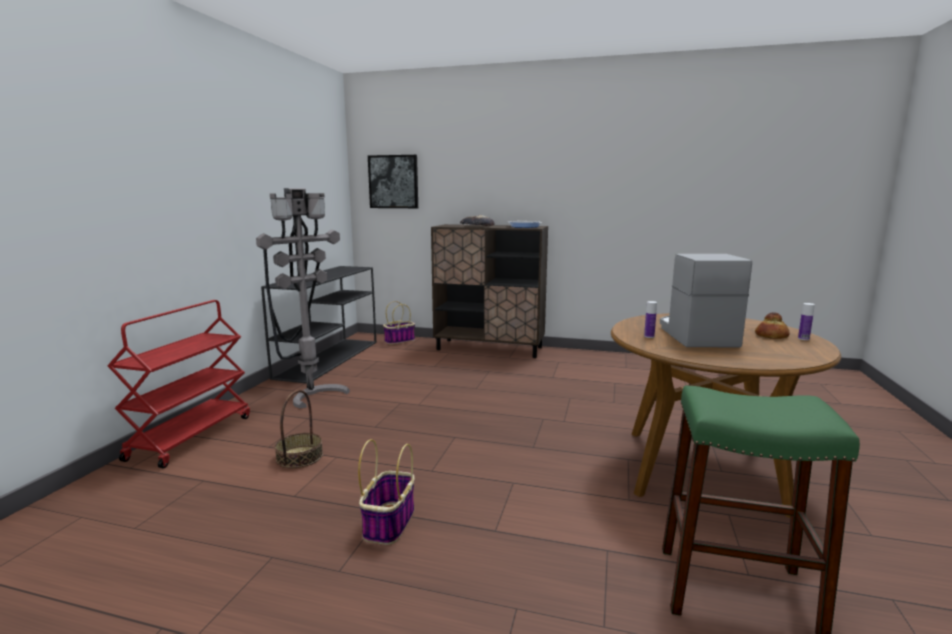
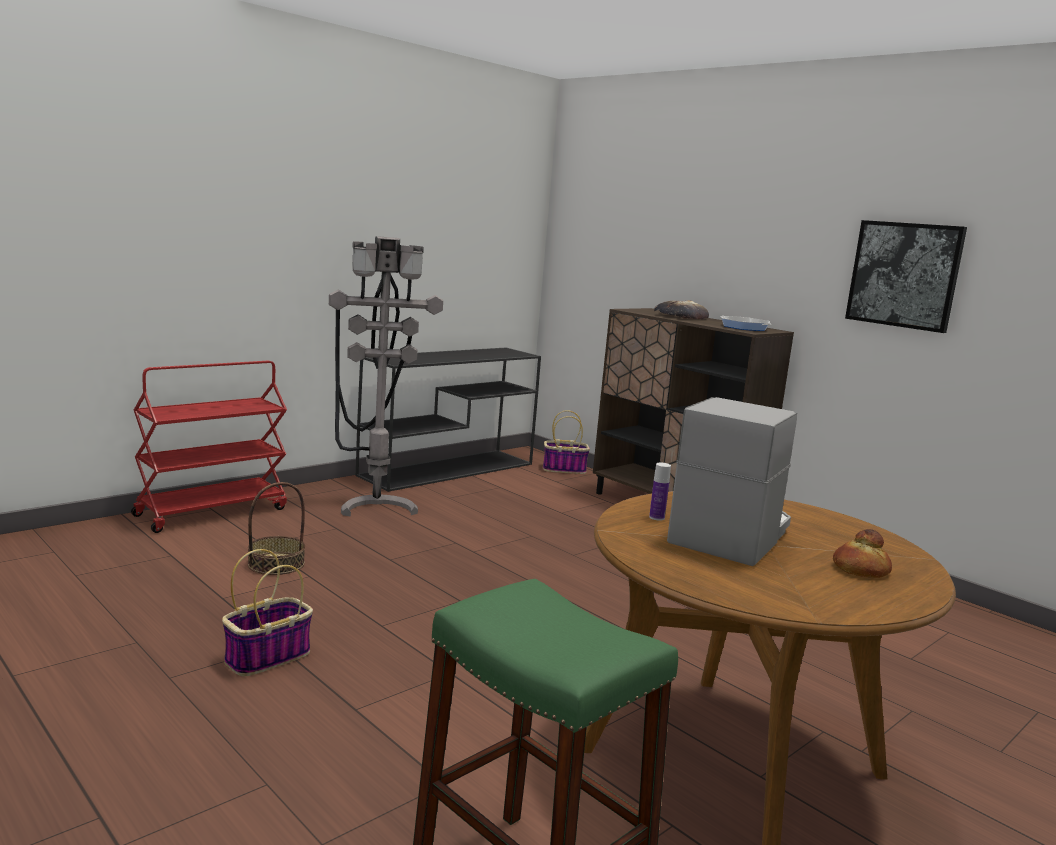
camera: 30 degrees right, 0 degrees up
picture [368,155,418,208] -> picture moved to [845,220,967,333]
bottle [798,303,815,340] -> none

